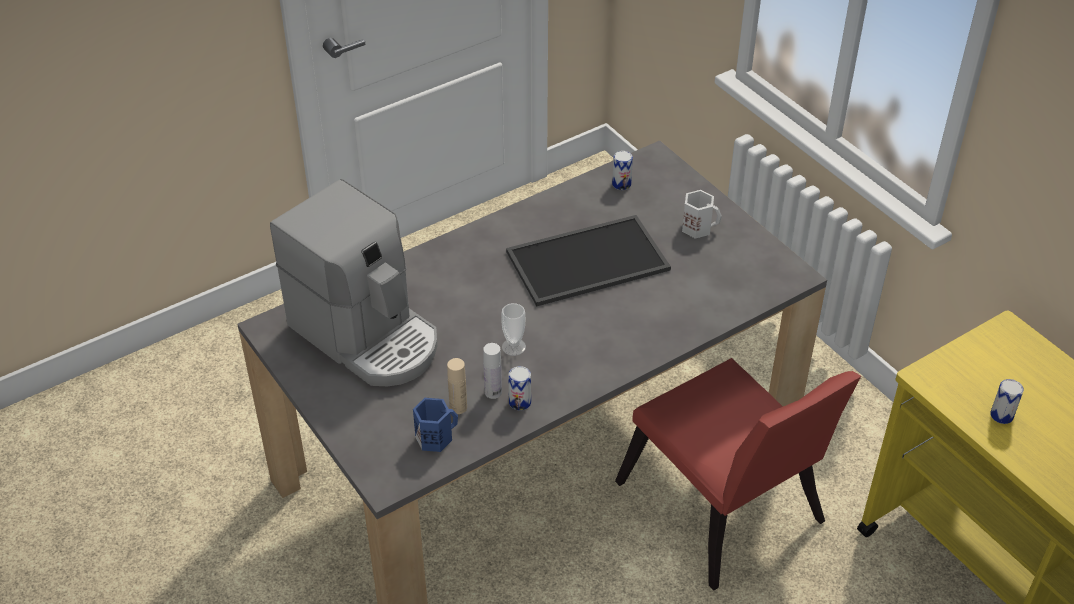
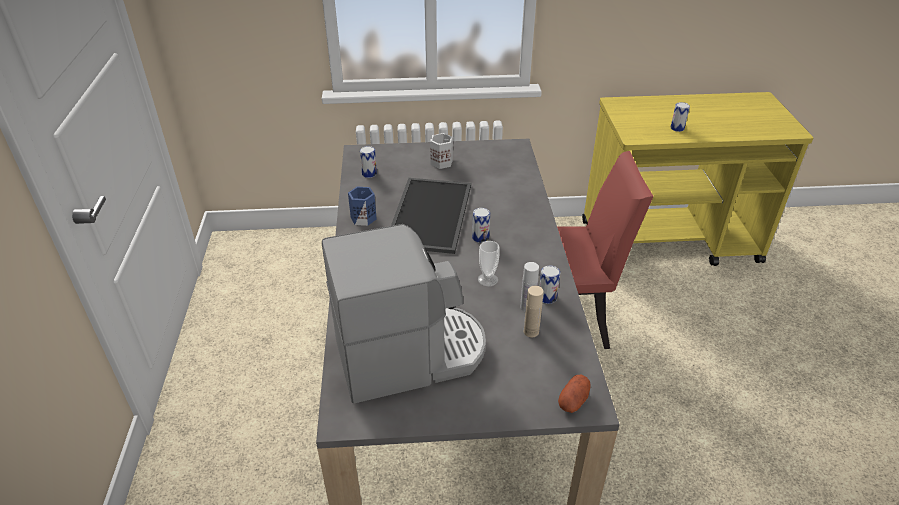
camera: 60 degrees left, 5 degrees down
blue mug [413,398,458,452] -> blue mug moved to [348,187,377,226]
none -> can [472,208,490,243]
none -> potato [558,374,591,413]

